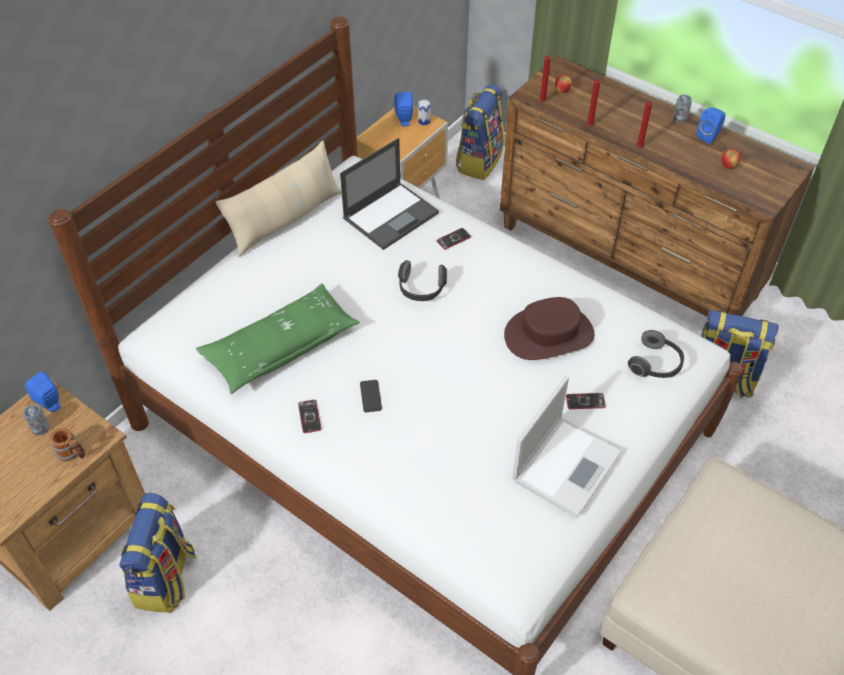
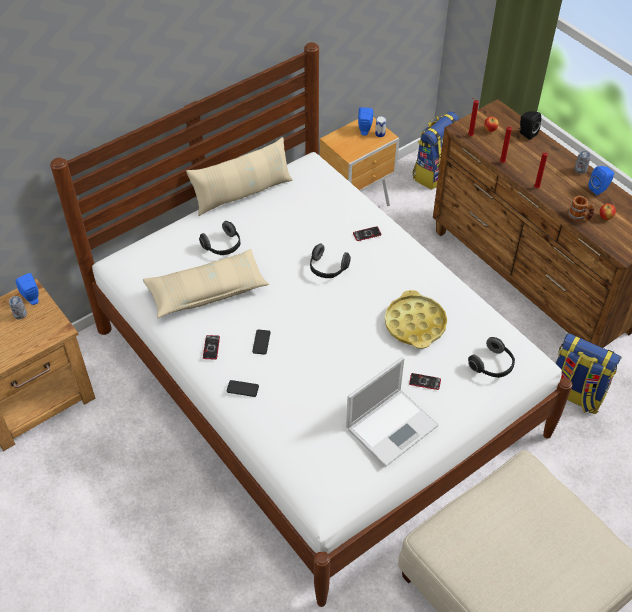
camera: 15 degrees right, 0 degrees up
mug [49,428,85,461] -> mug moved to [568,196,594,221]
backpack [119,493,196,613] -> none
green pillow [196,284,360,394] -> beige pillow [143,249,269,318]
laptop [340,138,439,250] -> none
brown hat [504,297,594,360] -> yellow tray [385,290,447,349]
none -> headphones [199,221,241,255]
none -> phone [227,380,259,397]
none -> black speaker [518,111,541,140]

